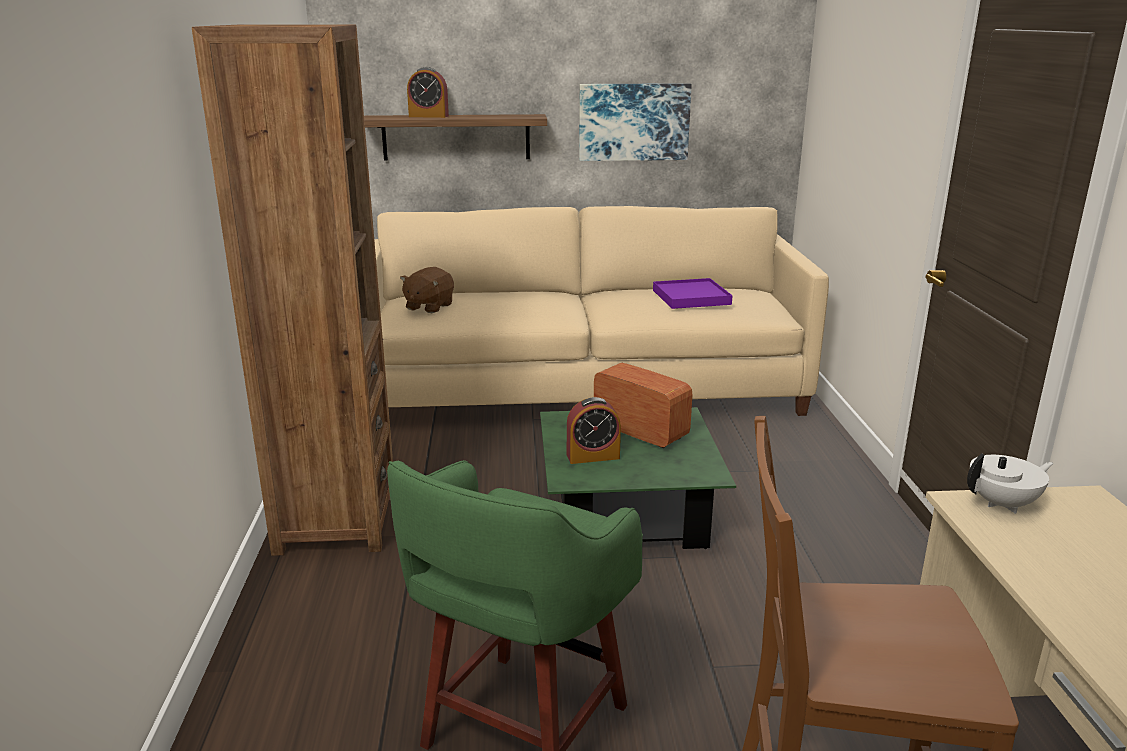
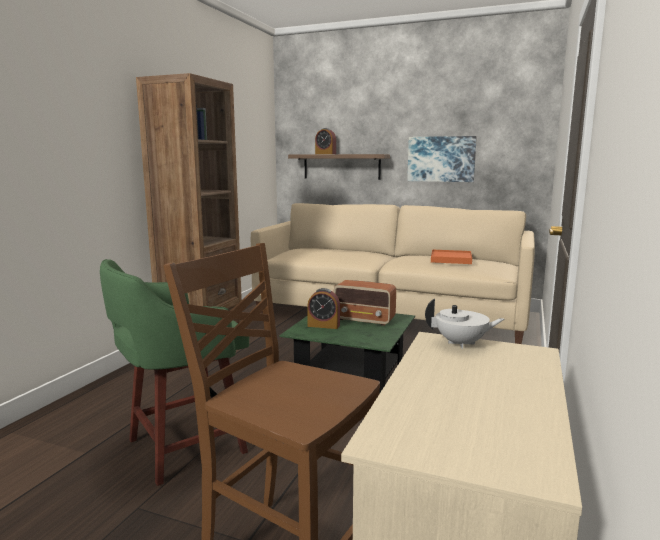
camera: 25 degrees right, 10 degrees down
brown plush toy [400,267,454,313] -> none
radio [594,363,692,448] -> radio turned 135 degrees clockwise [333,280,396,326]
purple tray [653,278,733,309] -> orange tray [431,249,472,264]

